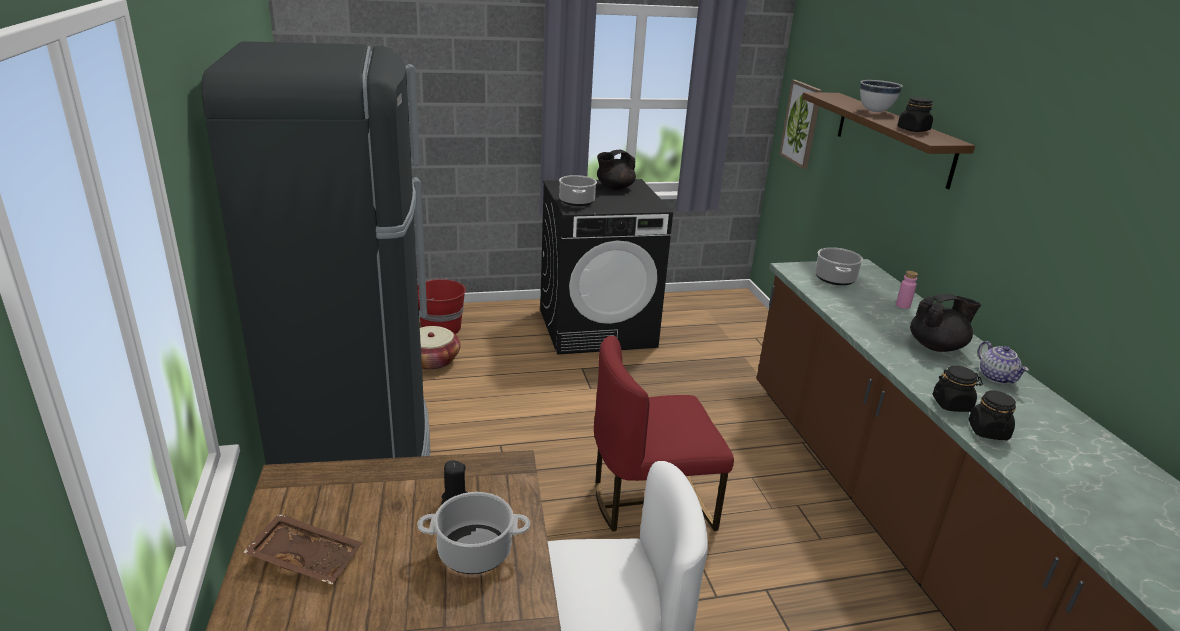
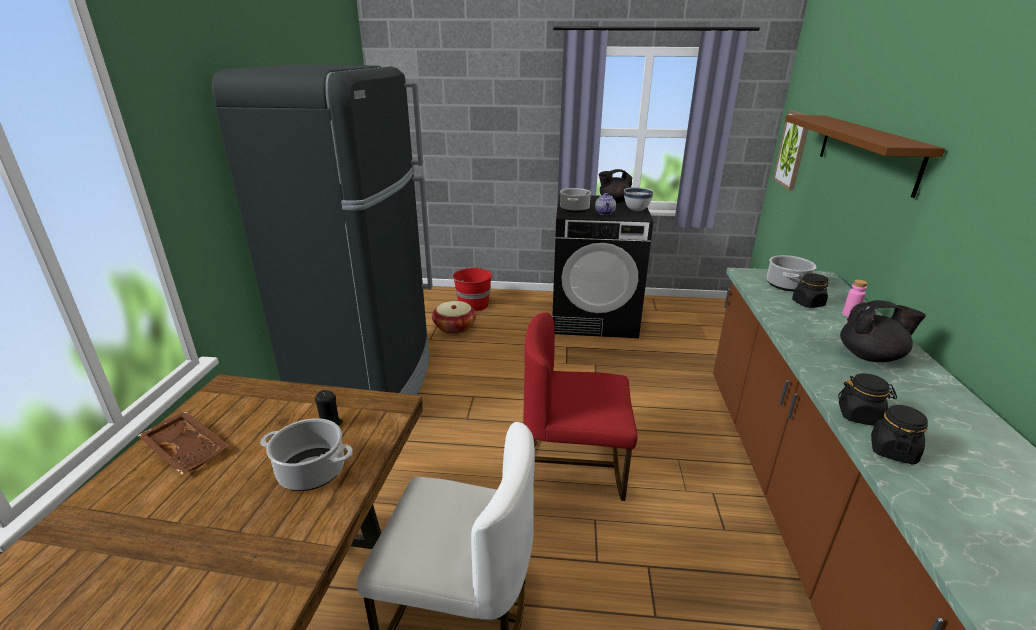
camera: 20 degrees right, 0 degrees up
white bowl [860,80,903,112] -> white bowl moved to [624,187,654,211]
black jar [898,97,933,132] -> black jar moved to [792,273,828,308]
teapot [978,341,1029,384] -> teapot moved to [595,193,616,215]

